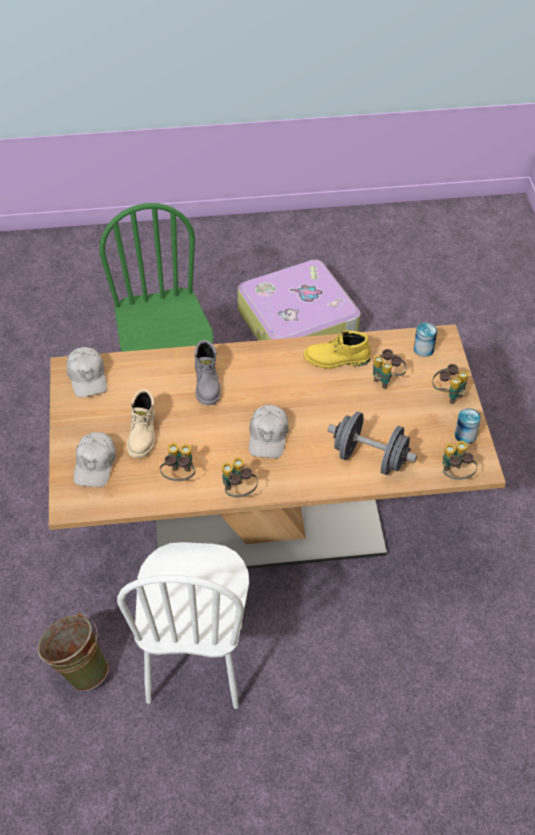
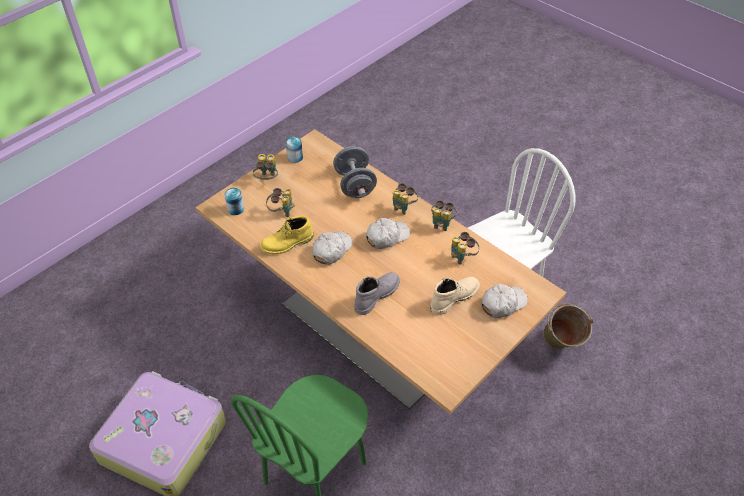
camera: 130 degrees left, 0 degrees up
white cap [67,347,107,397] -> white cap moved to [313,231,353,265]
yellow boot [303,330,371,369] -> yellow boot turned 105 degrees clockwise [260,216,313,254]
binoculars [443,441,478,480] -> binoculars moved to [393,183,418,215]

